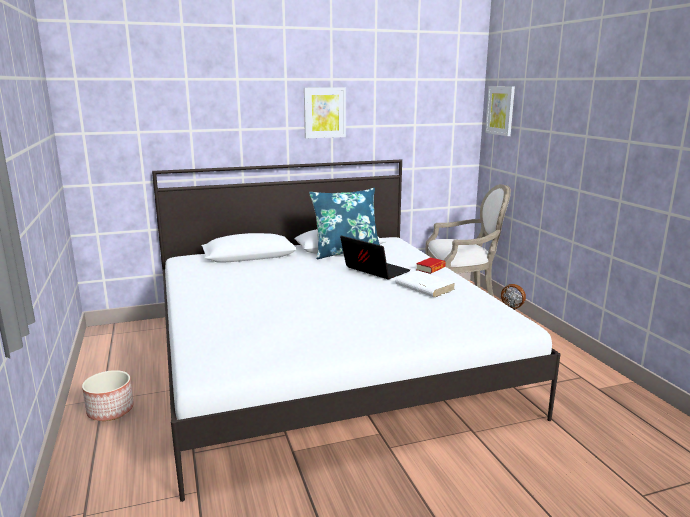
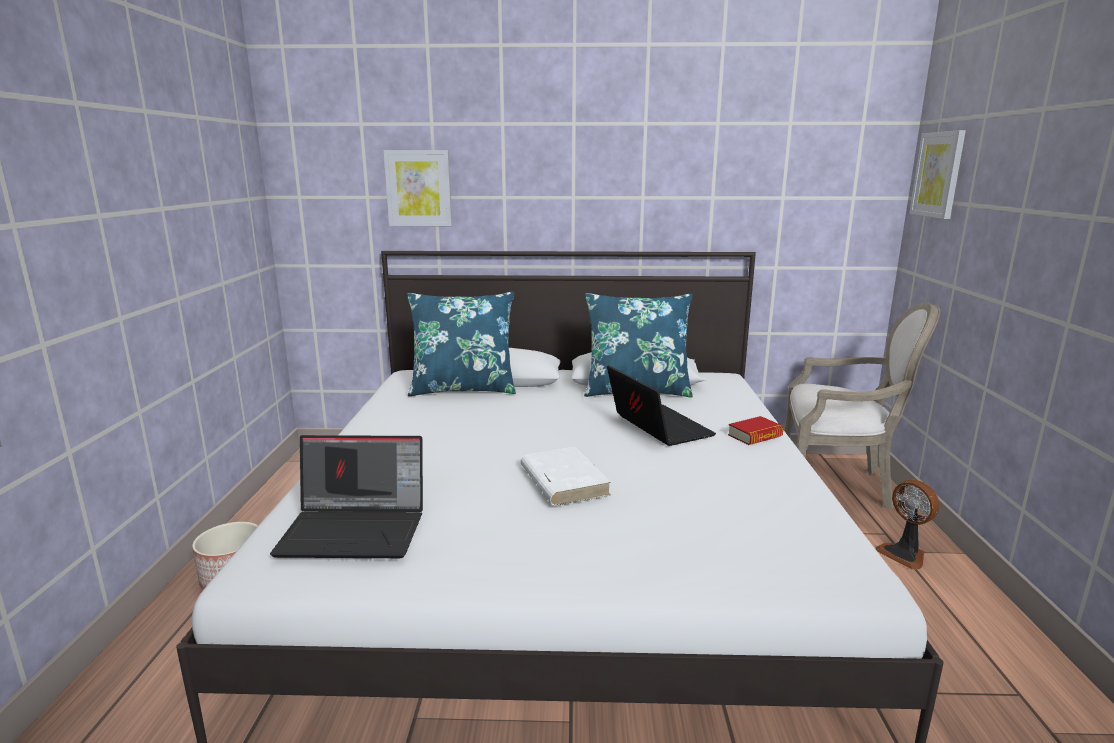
camera: 20 degrees right, 0 degrees up
picture [304,88,346,138] -> picture moved to [384,150,452,226]
white book [395,271,455,298] -> white book moved to [520,447,611,506]
none -> laptop [270,435,423,558]
none -> blue pillow [407,291,516,396]

